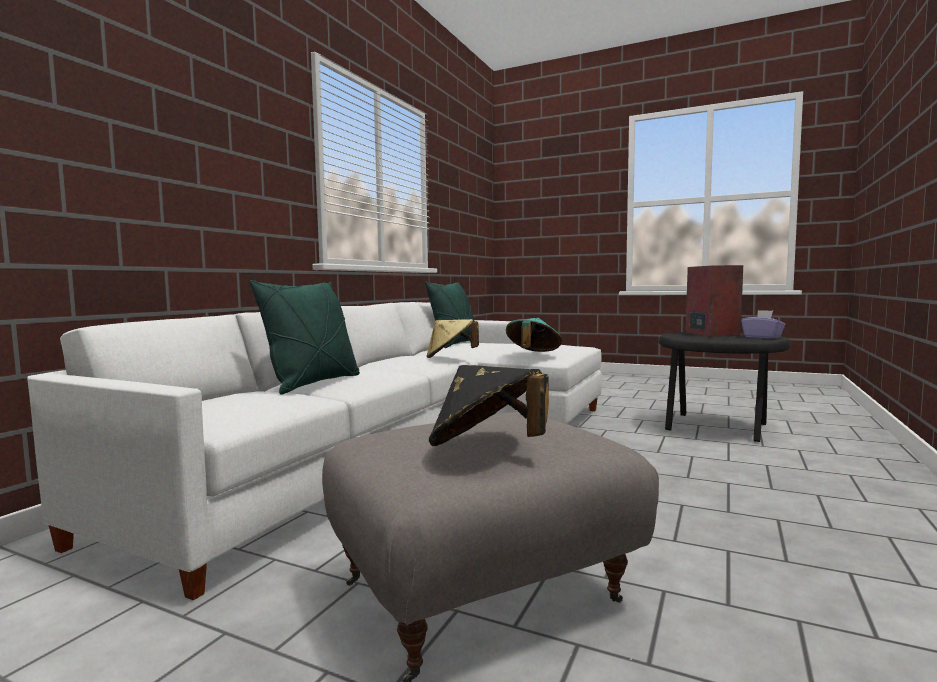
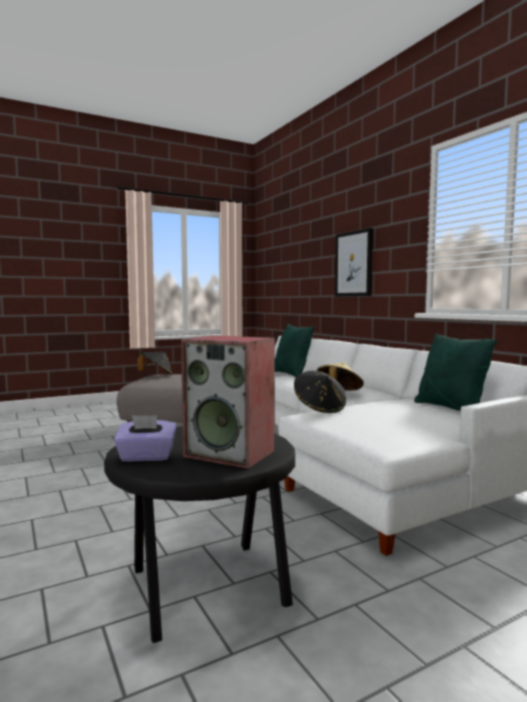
camera: 125 degrees right, 0 degrees up
turquoise hat [506,318,562,352] -> black hat [294,371,347,413]
none -> picture [335,228,373,297]

